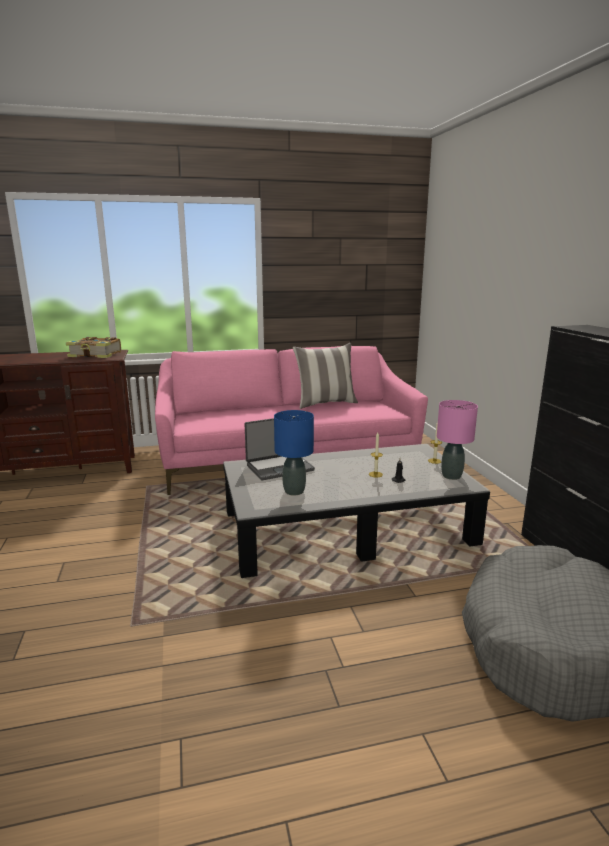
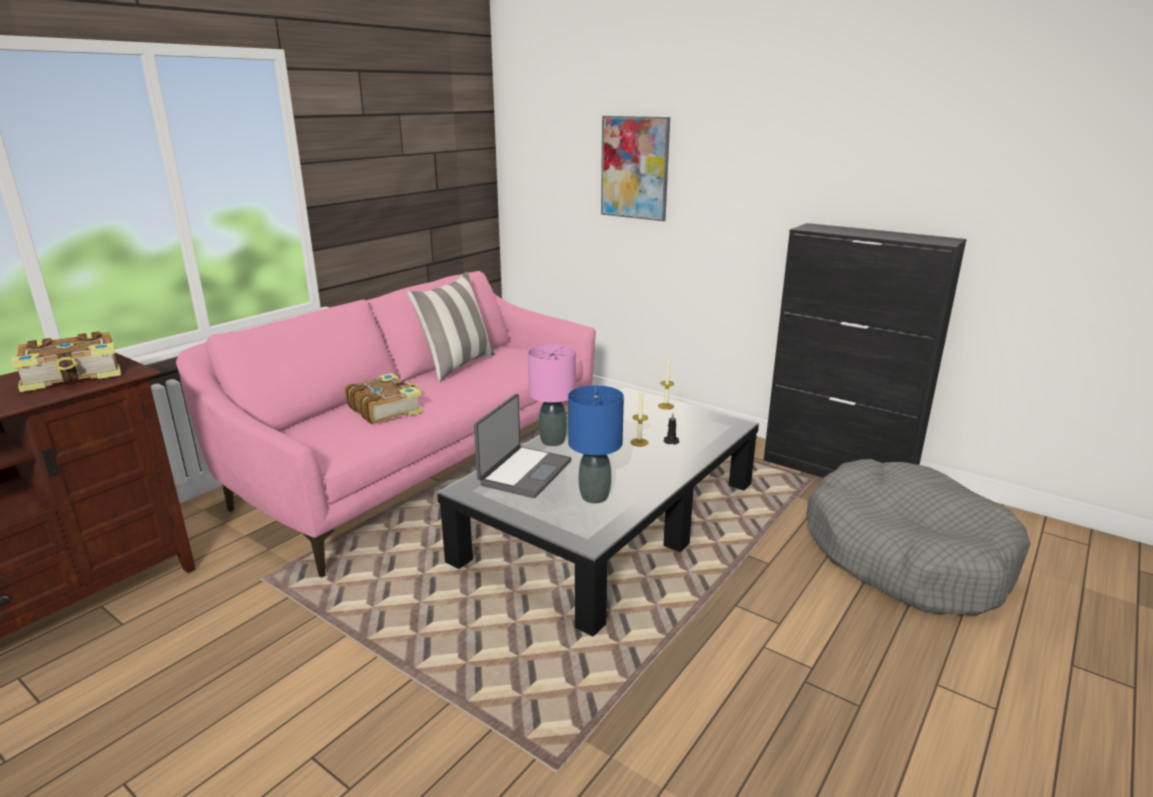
camera: 40 degrees left, 5 degrees up
pink table lamp [437,400,478,480] -> pink table lamp moved to [528,344,576,446]
none -> book [345,373,423,424]
none -> picture [601,116,670,221]

